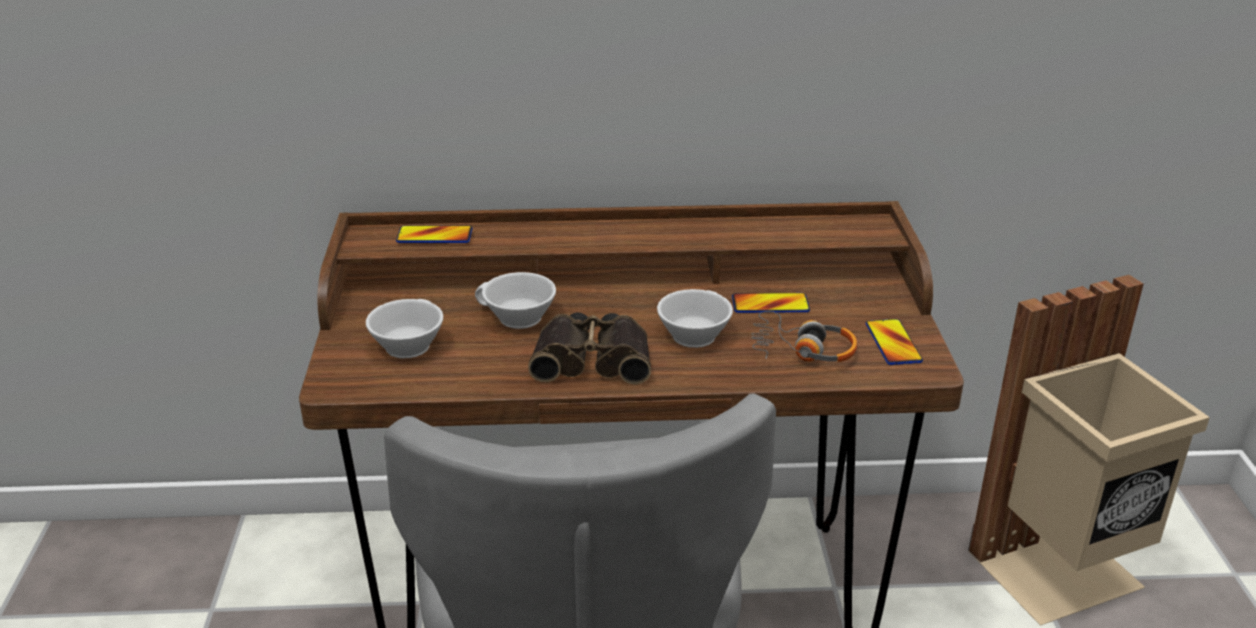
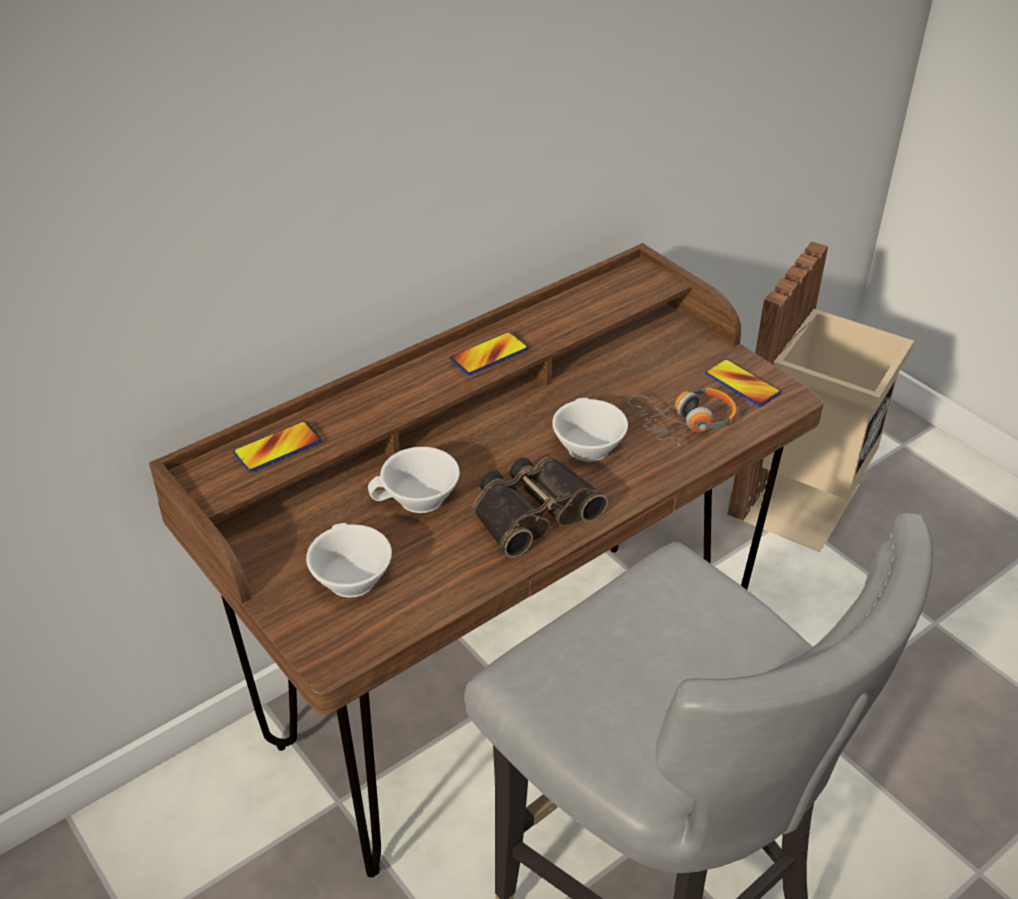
camera: 35 degrees left, 10 degrees up
phone [732,293,810,313] -> phone moved to [450,332,528,375]

